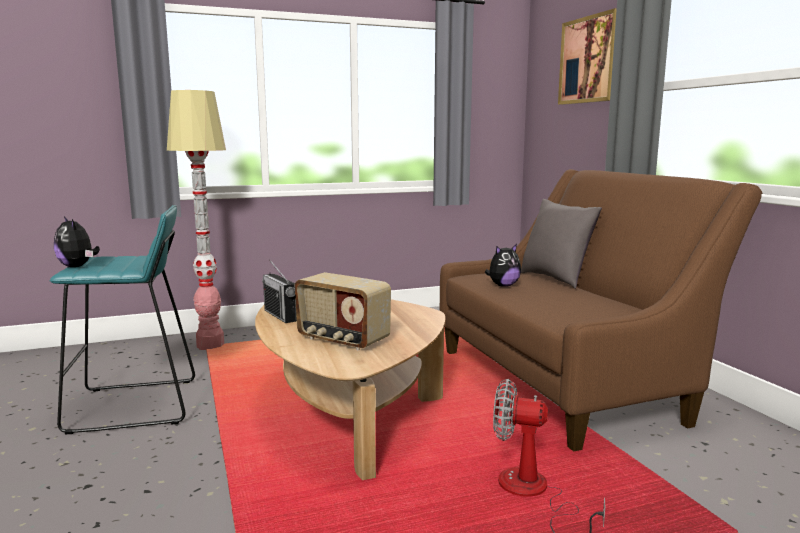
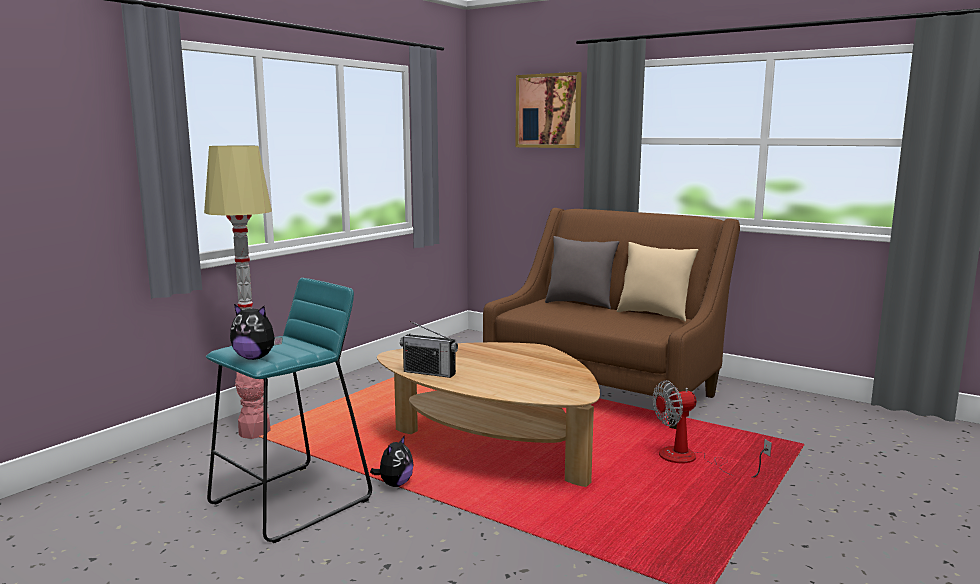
camera: 35 degrees left, 0 degrees up
radio [295,272,391,350] -> none
plush toy [485,244,521,287] -> plush toy moved to [370,435,414,487]
none -> beige pillow [617,242,698,322]

